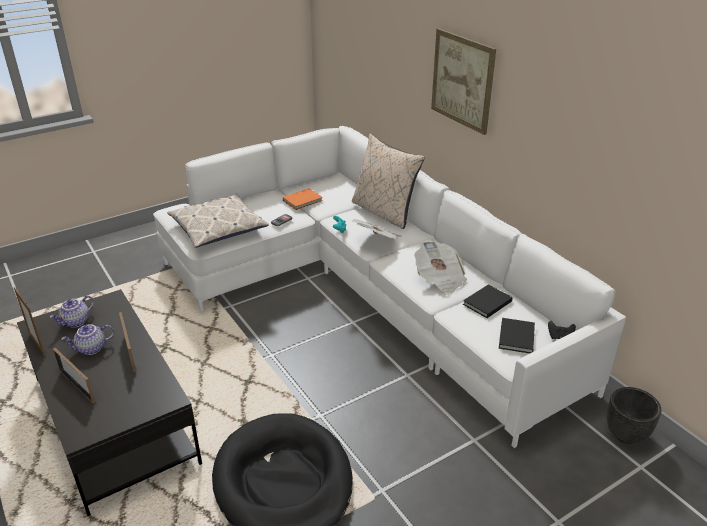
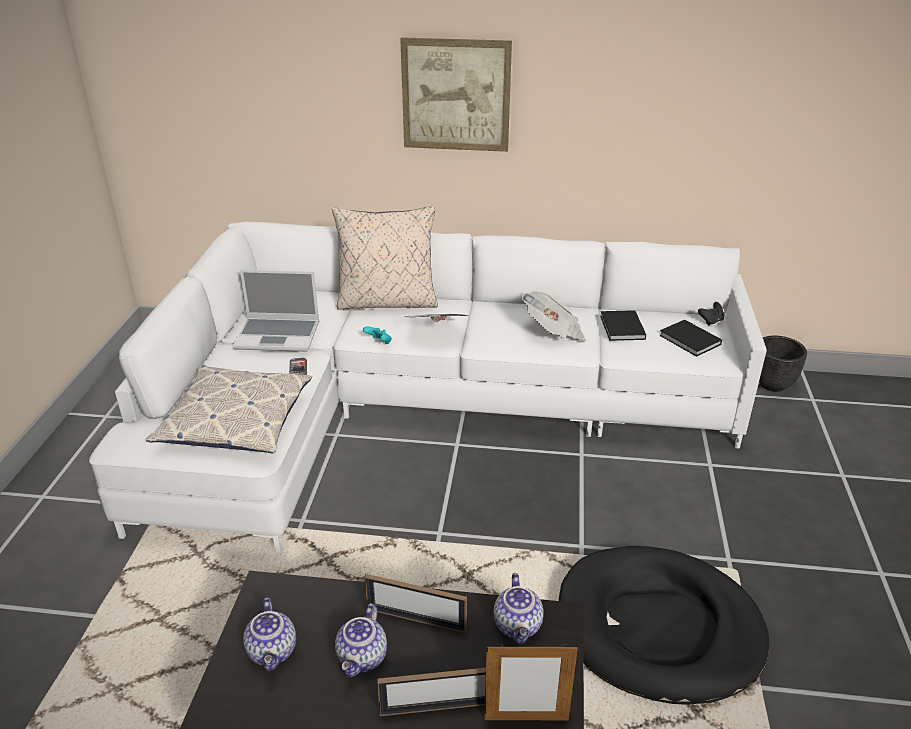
camera: 50 degrees left, 0 degrees up
picture frame [14,287,45,356] -> picture frame moved to [484,644,578,720]
orange book [283,188,323,210] -> laptop [233,270,319,352]
none -> teapot [494,573,544,644]

